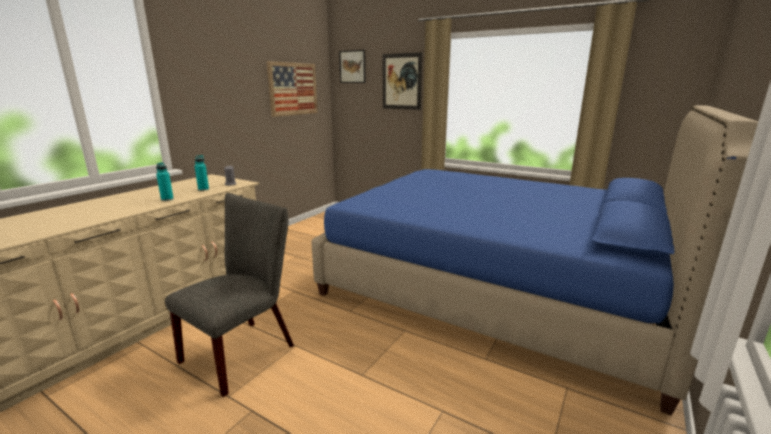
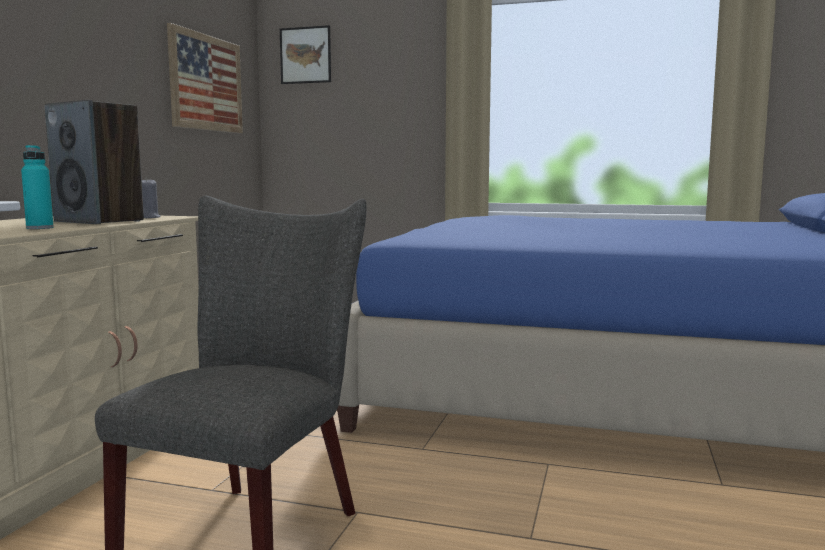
camera: 15 degrees left, 10 degrees down
turquoise bottle [195,155,209,191] -> speaker [45,100,144,224]
picture [383,52,422,110] -> none

